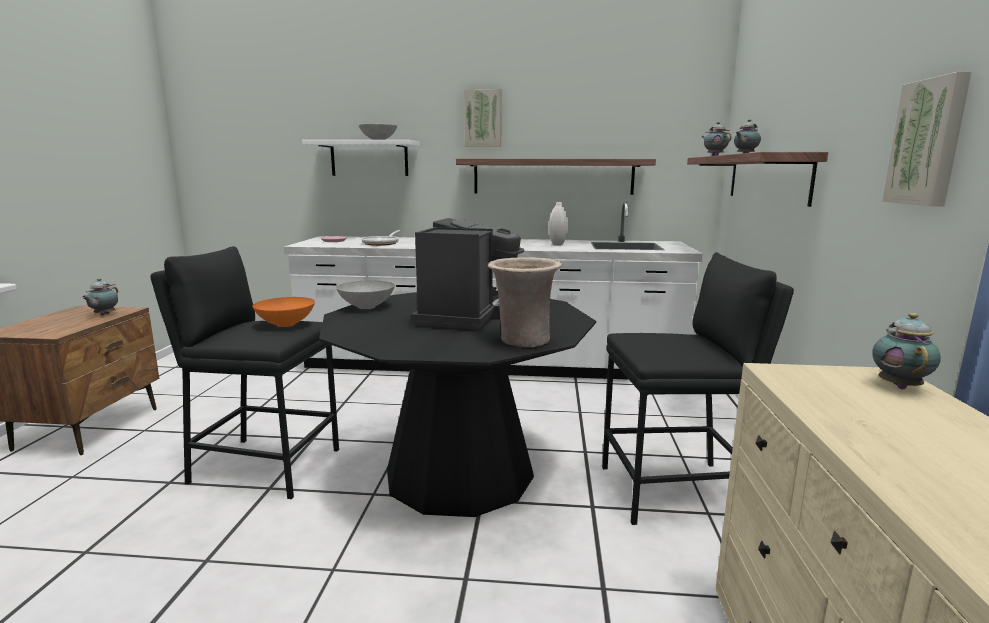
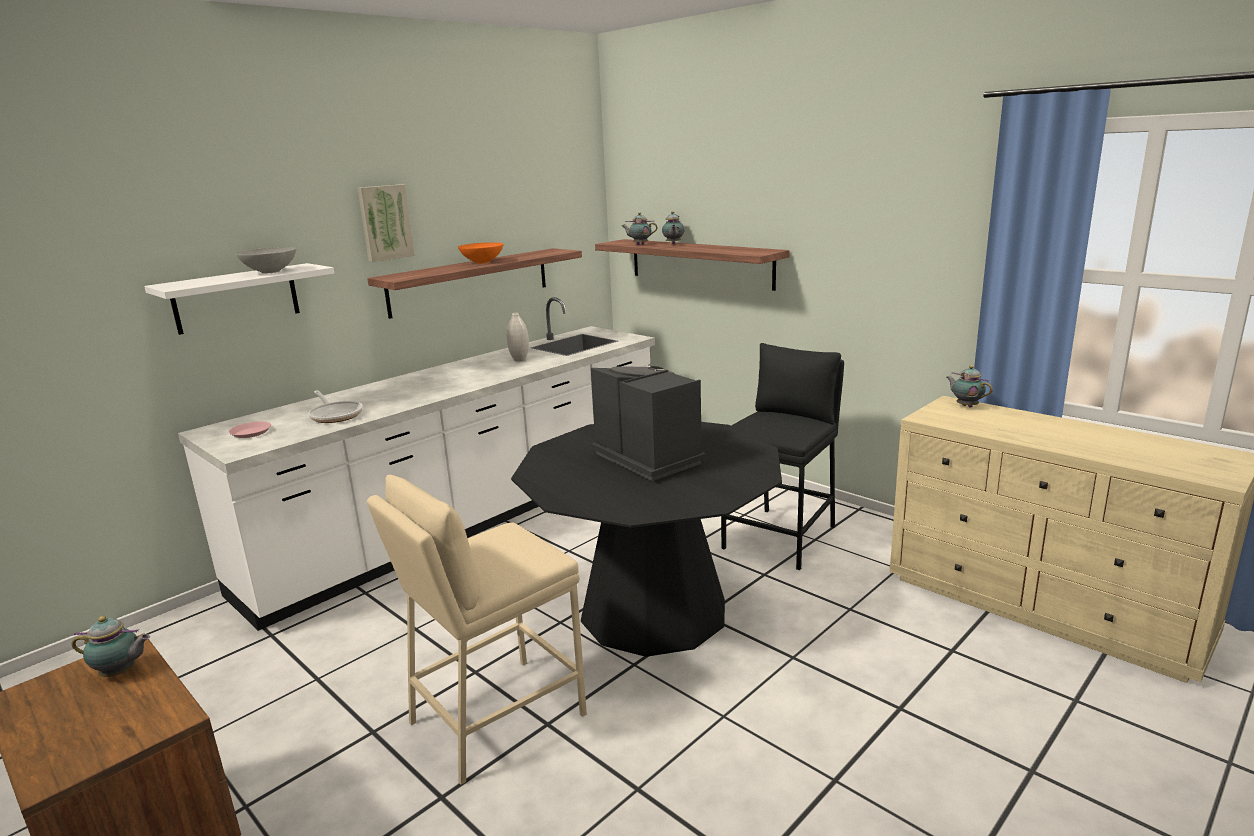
camera: 50 degrees left, 5 degrees up
teapot [82,278,118,316] -> teapot turned 45 degrees counterclockwise [72,616,150,677]
black stool [150,246,339,499] -> beige stool [367,475,587,785]
orange bowl [253,297,315,327] -> orange bowl moved to [458,242,504,264]
grey bowl [336,280,395,309] -> none
beige vase [488,257,562,347] -> none
picture [882,71,972,206] -> none

